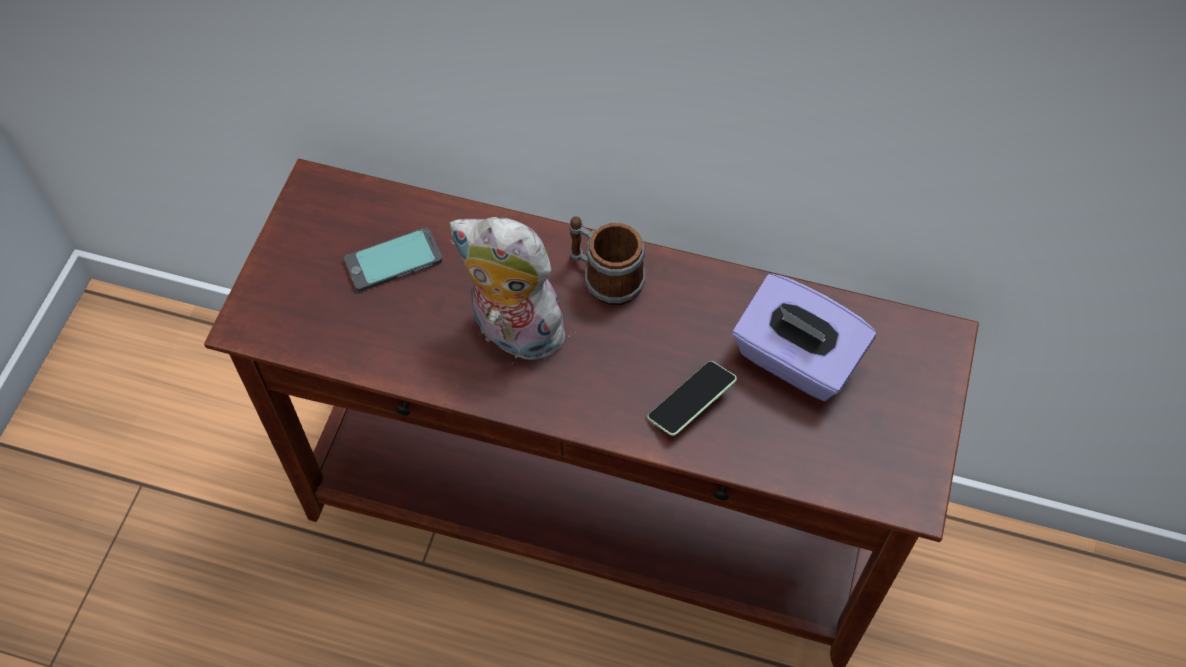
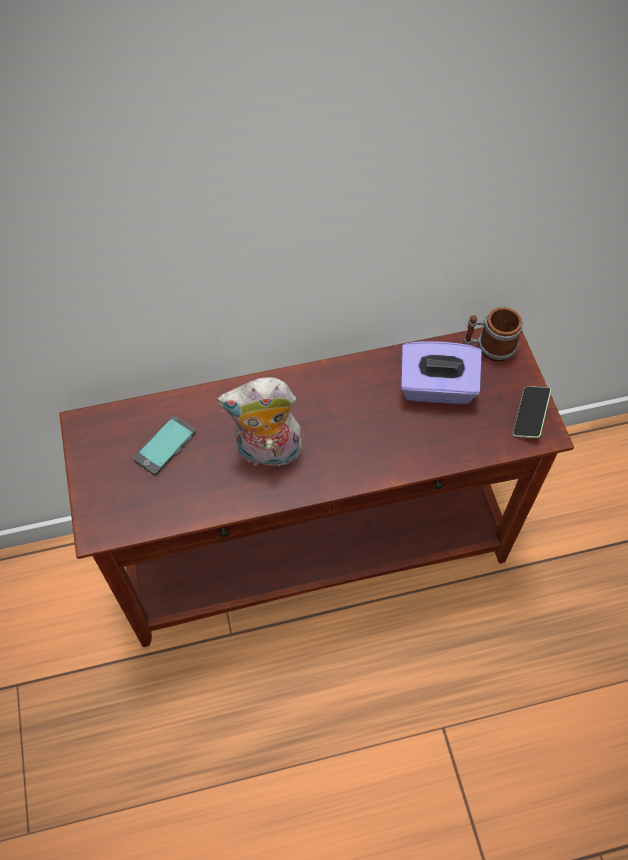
camera: 30 degrees left, 0 degrees up
mug [569,216,645,305] -> mug moved to [462,307,523,362]
phone [648,361,737,436] -> phone moved to [513,386,551,438]

